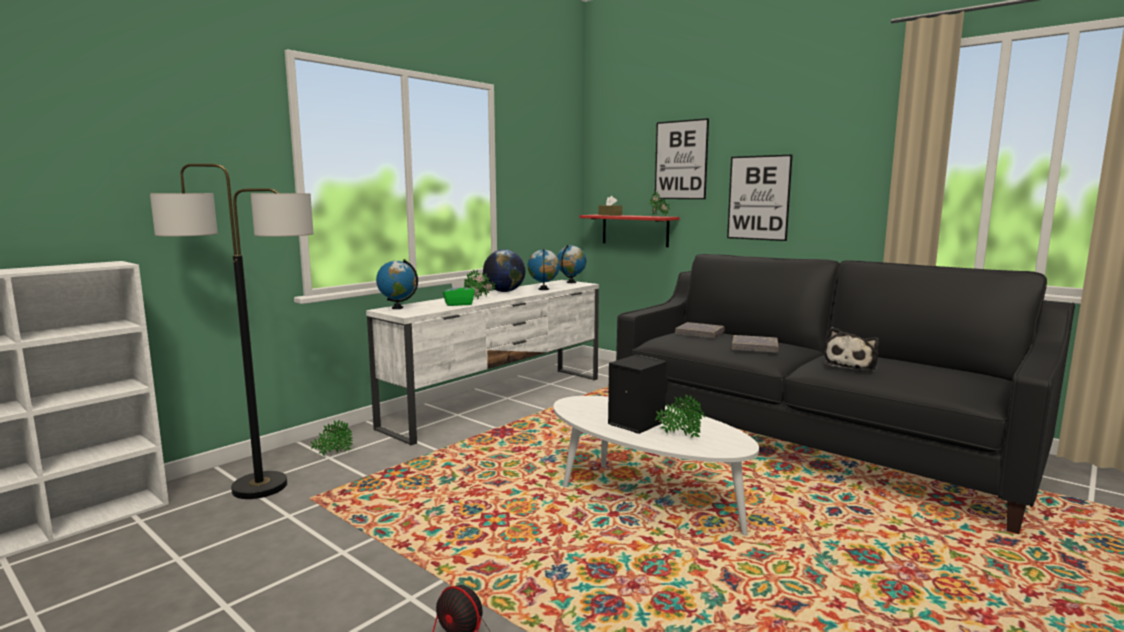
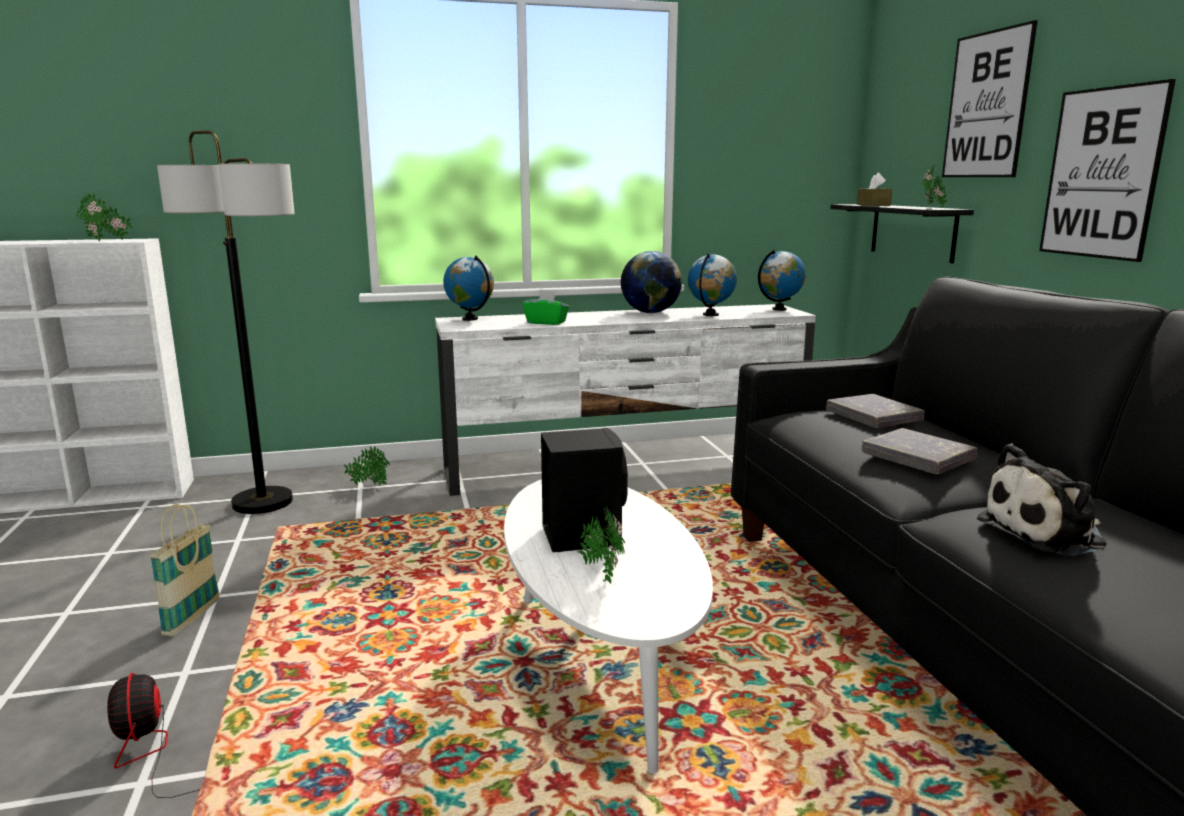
camera: 35 degrees right, 5 degrees up
potted plant [464,269,496,299] -> potted plant moved to [77,192,133,242]
red shelf [580,215,680,247] -> black shelf [830,204,974,263]
none -> basket [150,504,220,636]

